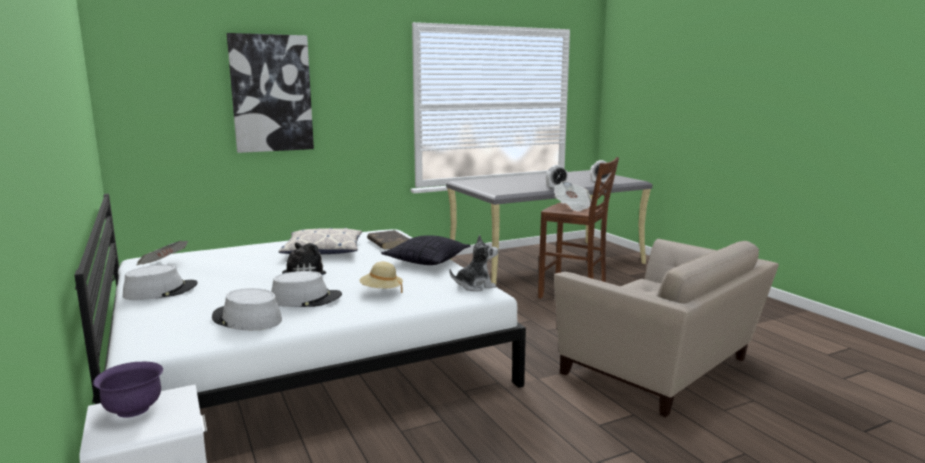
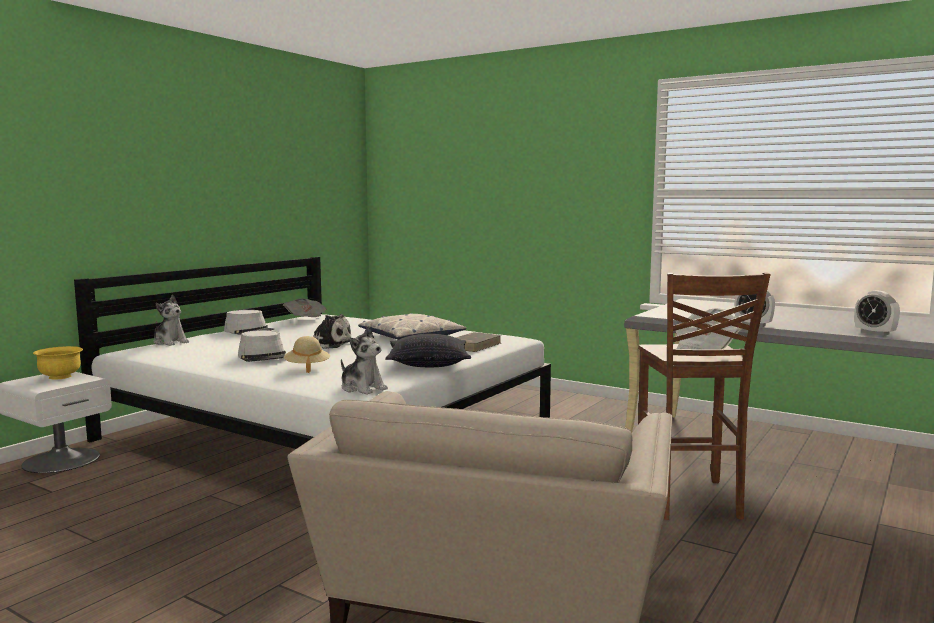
camera: 60 degrees right, 5 degrees down
purple bowl [93,362,163,417] -> yellow bowl [33,346,83,379]
grey hat [212,288,282,331] -> none
picture [227,33,314,153] -> none
none -> plush toy [153,295,189,346]

